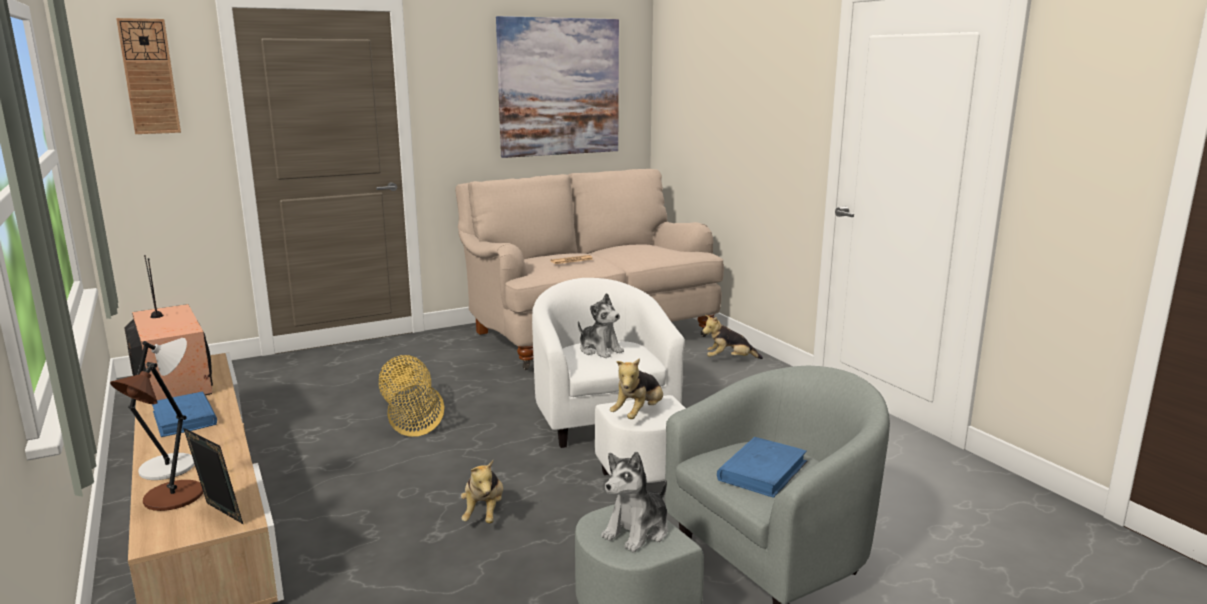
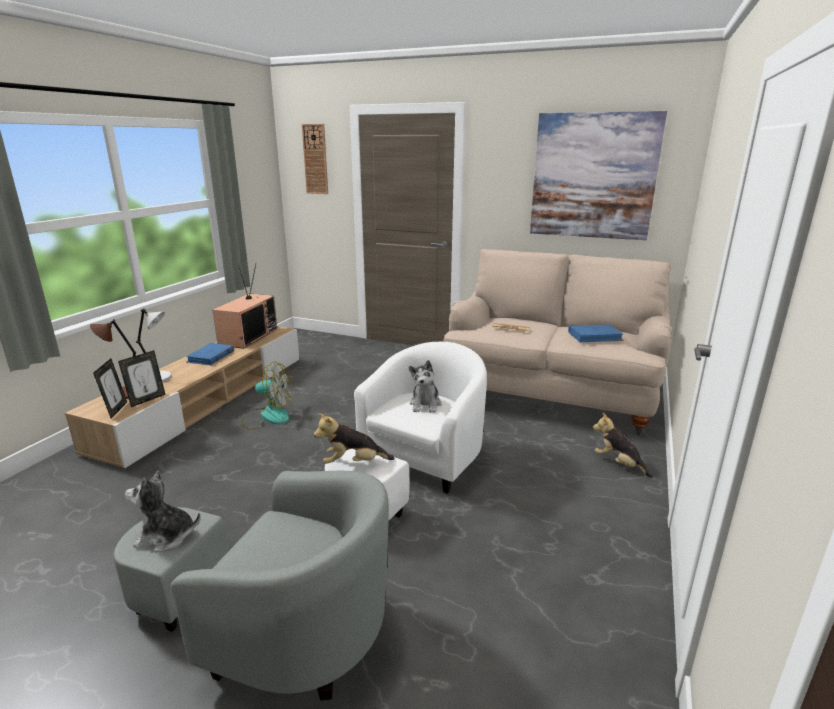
camera: 50 degrees right, 5 degrees up
basket [379,355,445,437] -> none
plush toy [461,460,503,523] -> none
blue book [717,437,807,498] -> blue book moved to [568,324,624,342]
none -> picture frame [118,350,166,407]
none -> fan [242,362,292,430]

